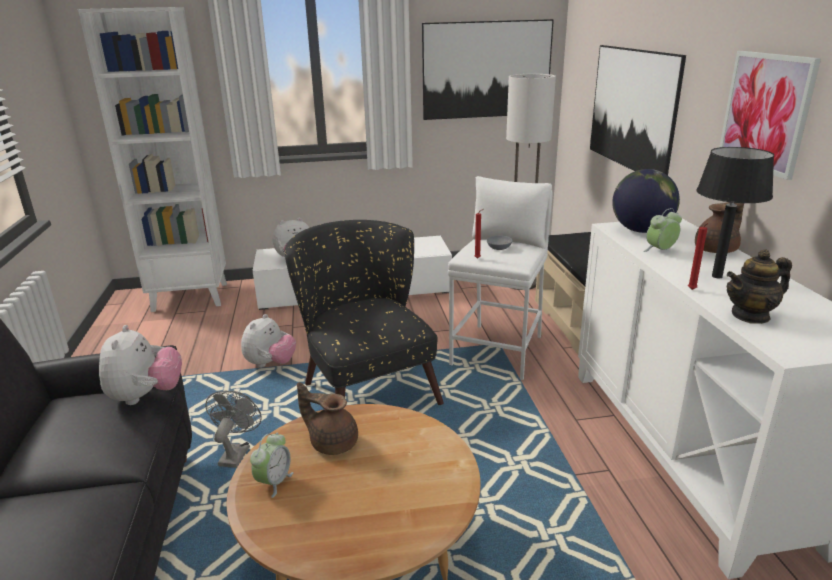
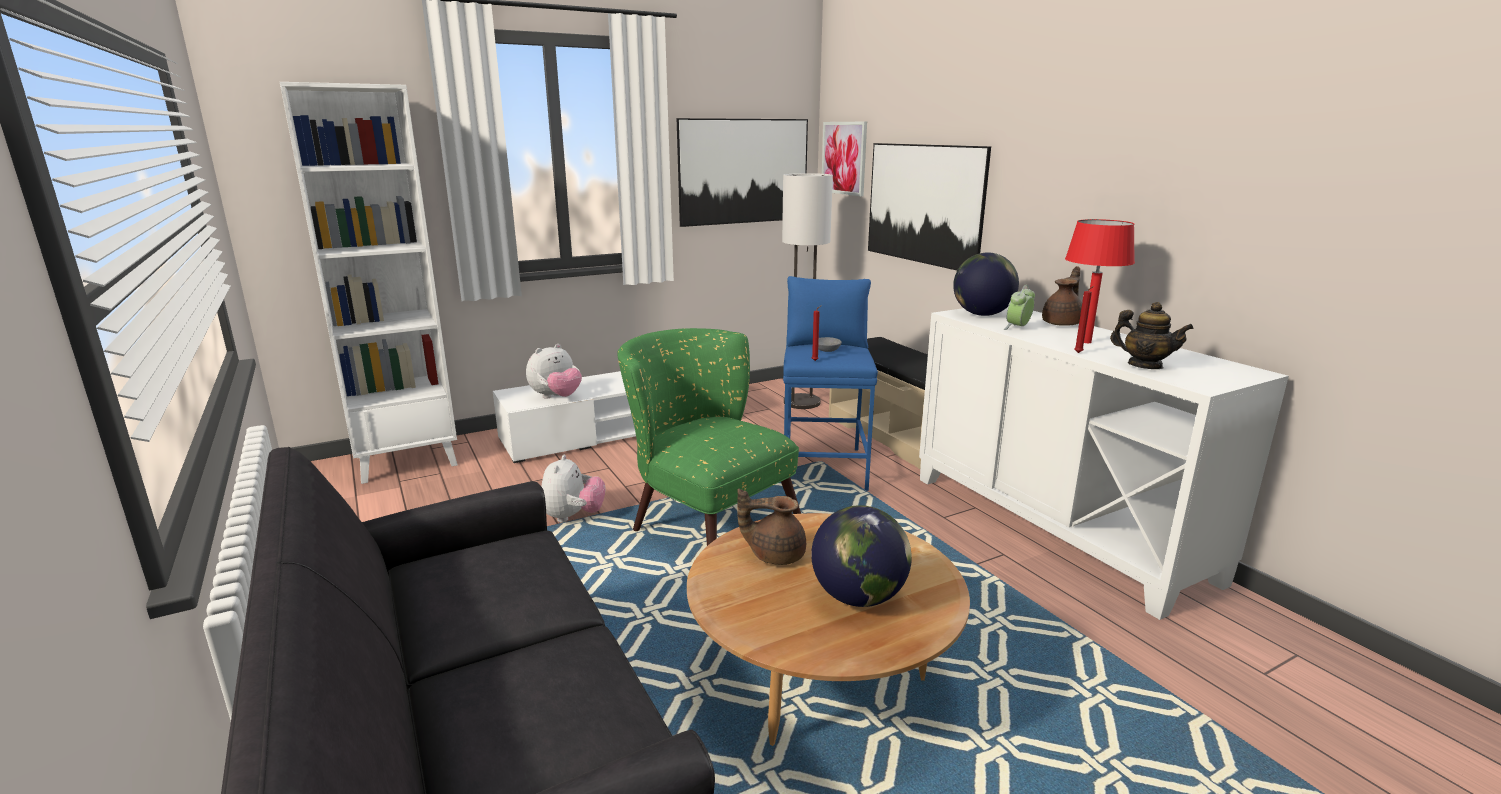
camera: 20 degrees left, 5 degrees down
plush toy [99,325,182,405] -> none
grey fan [205,391,262,468] -> none
alarm clock [250,432,293,498] -> none
black armchair [285,220,444,405] -> green armchair [617,328,801,546]
white stool [448,176,553,380] -> blue stool [783,276,878,491]
black table lamp [697,147,774,279] -> red table lamp [1065,219,1135,343]
picture [719,51,821,180] -> picture moved to [822,122,867,196]
teapot [727,249,792,324] -> teapot turned 105 degrees counterclockwise [1110,302,1193,369]
none -> globe [811,505,912,607]

